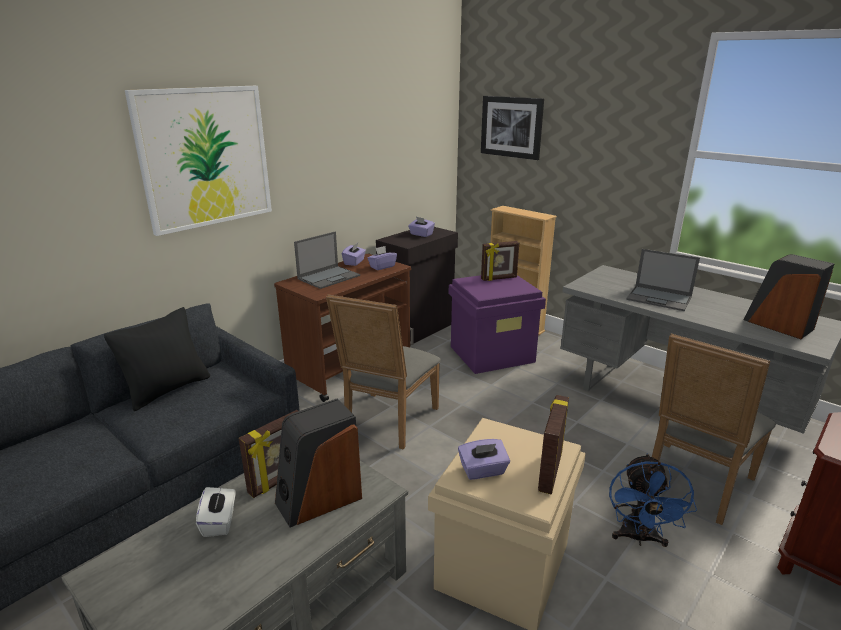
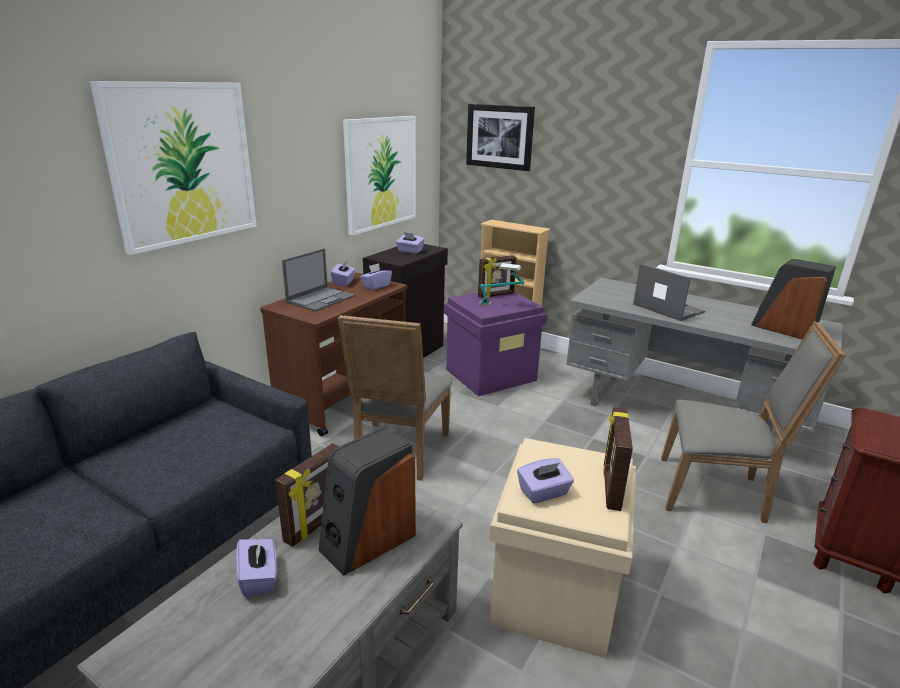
camera: 10 degrees left, 0 degrees up
black pillow [104,307,210,411] -> none
white tissue box [196,486,235,537] -> purple tissue box [236,537,277,597]
blue fan [609,453,697,547] -> none
laptop [626,249,700,311] -> laptop turned 150 degrees counterclockwise [633,264,705,321]
grey chair [652,334,776,525] -> grey chair turned 105 degrees counterclockwise [661,321,846,523]
none -> picture [343,116,416,235]
none -> table lamp [479,263,525,306]

